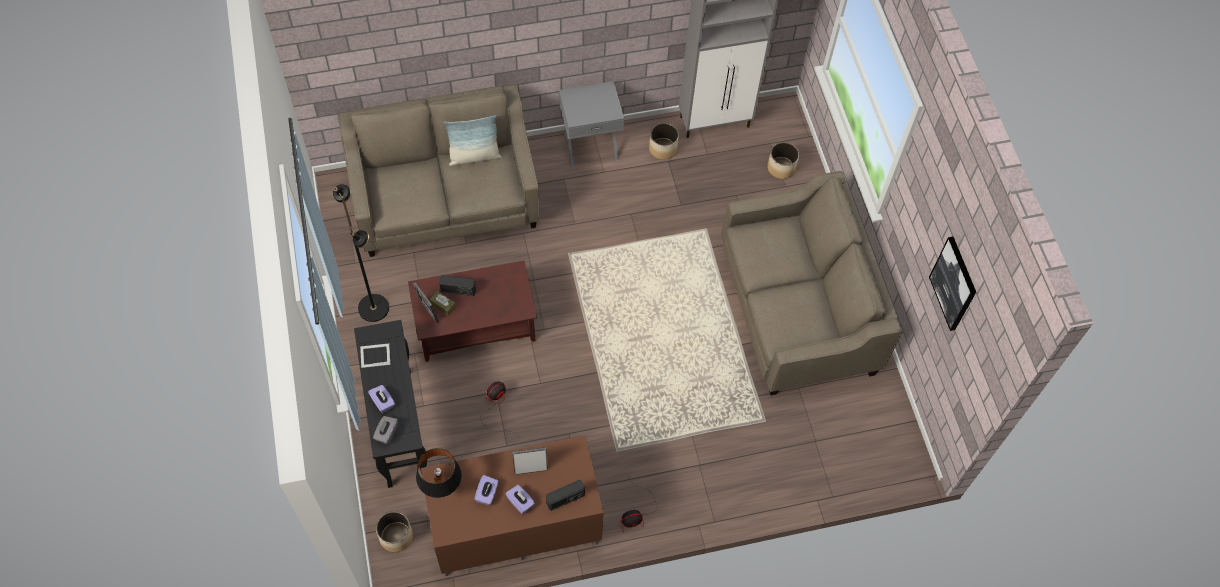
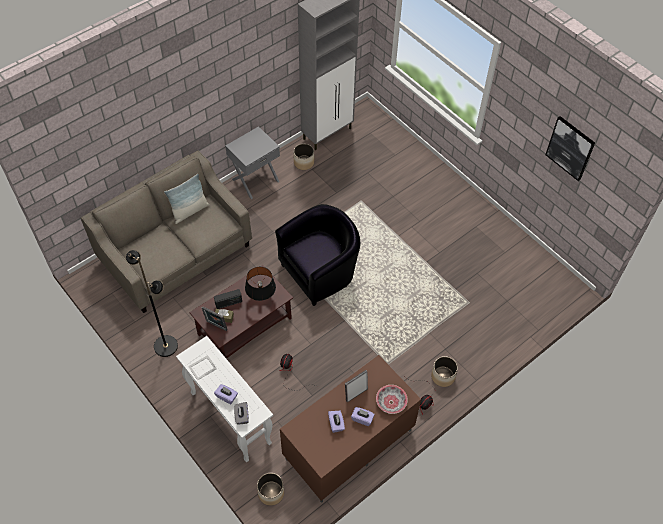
camera: 25 degrees left, 5 degrees down
black console table [354,320,427,488] -> white console table [176,336,273,462]
black table lamp [416,448,462,498] -> black table lamp moved to [245,267,276,301]
radio [546,480,585,511] -> bowl [376,385,408,414]
beige sofa [721,171,902,395] -> none
planter [767,142,799,179] -> planter moved to [431,356,458,387]
none -> black armchair [275,204,361,306]

